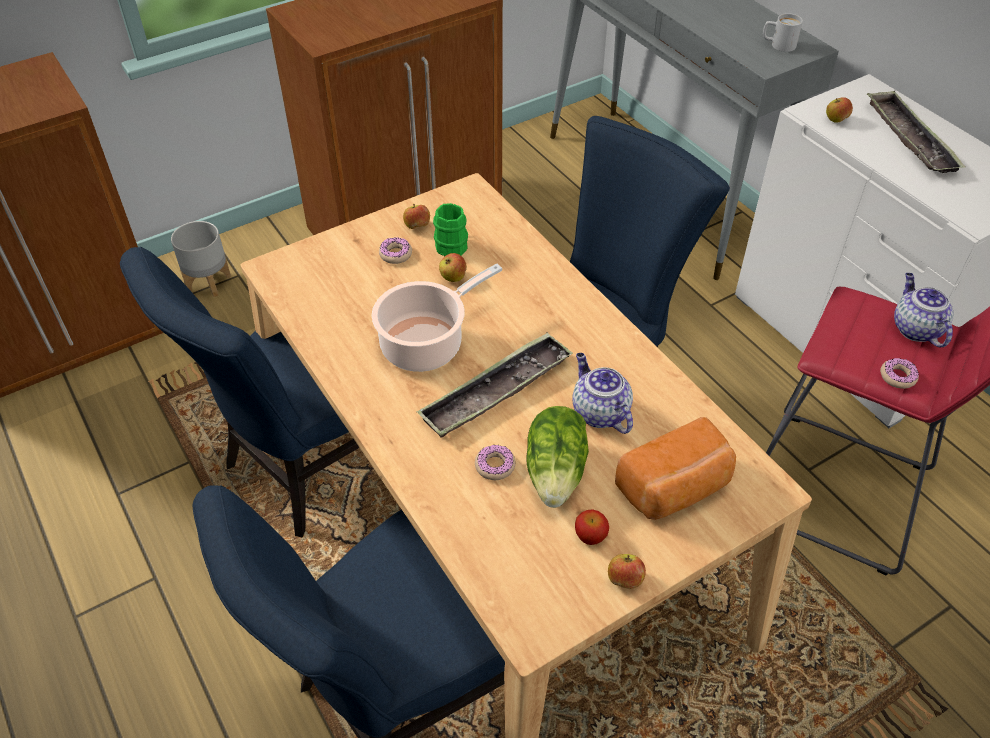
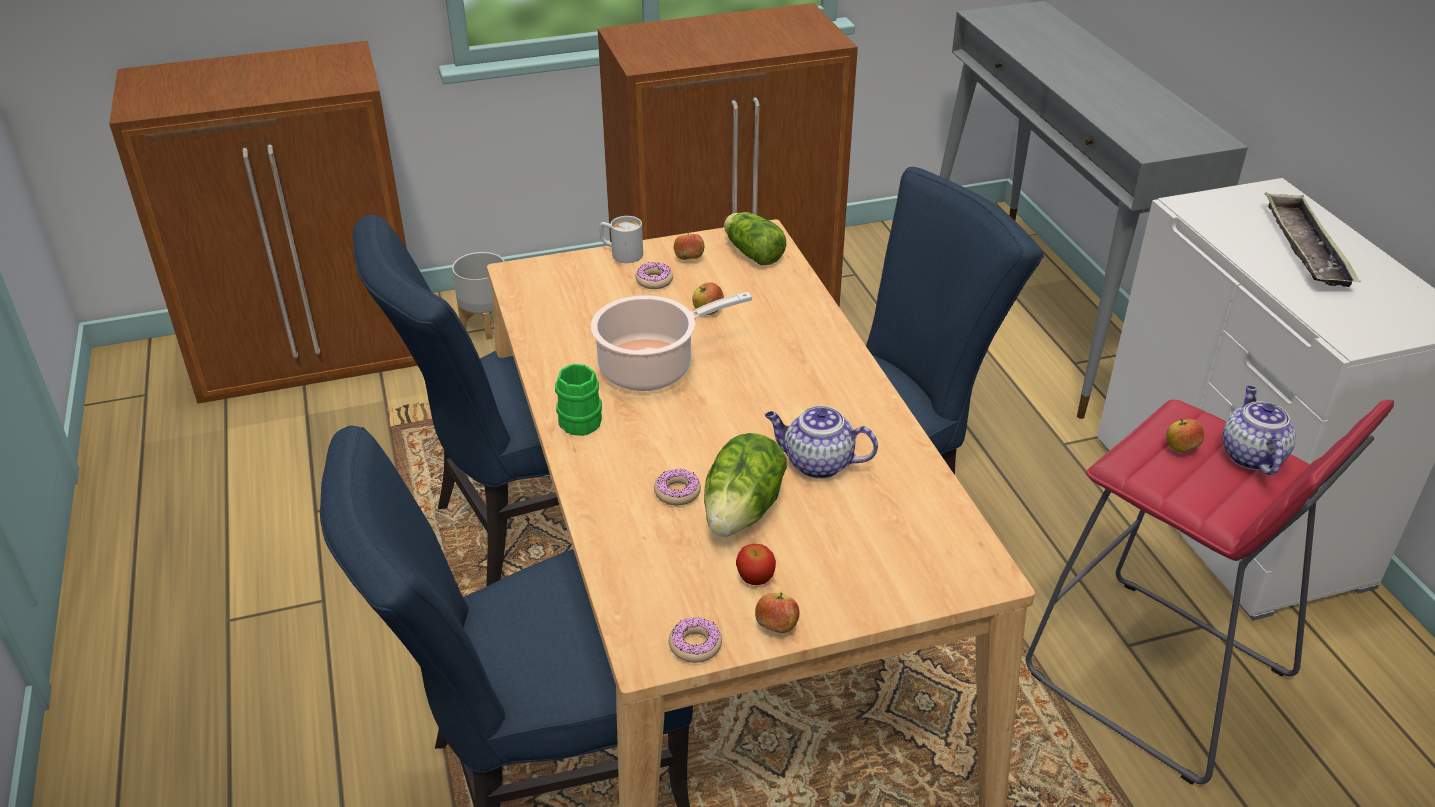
camera: 15 degrees right, 10 degrees down
tray [417,332,573,438] -> none
green mug [433,203,468,256] -> green mug moved to [555,364,602,436]
teapot [573,353,633,434] -> teapot turned 60 degrees counterclockwise [765,406,878,479]
bread [615,417,736,520] -> none
white mug [763,13,803,52] -> white mug moved to [599,216,643,263]
apple [826,97,853,123] -> apple moved to [1166,419,1204,453]
donut [880,358,919,389] -> donut moved to [669,617,722,663]
none -> lettuce [724,212,786,265]

